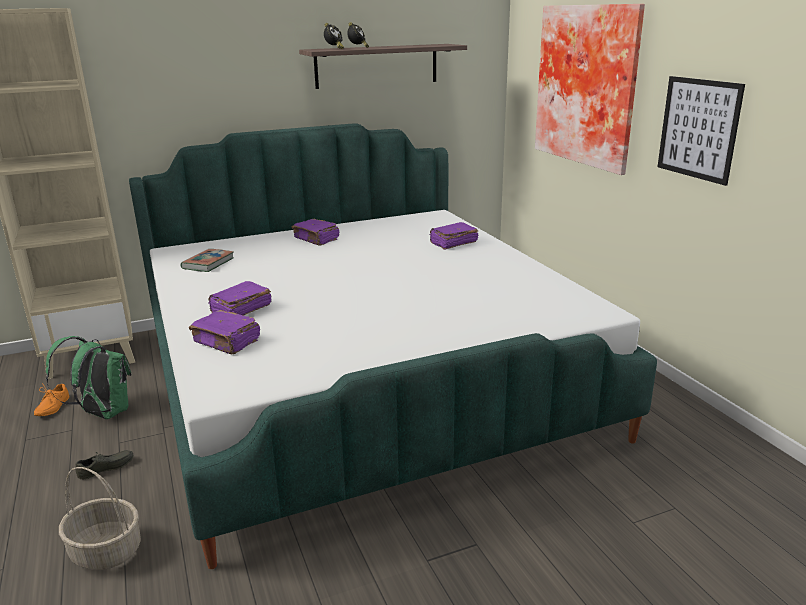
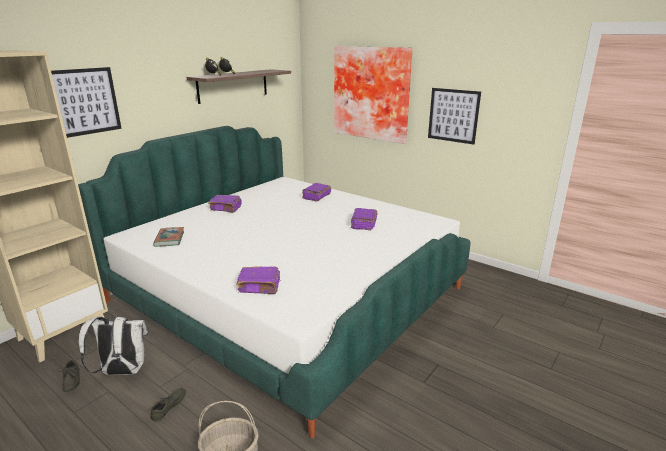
camera: 30 degrees left, 0 degrees up
orange shoe [34,383,69,416] -> grey shoe [56,360,80,392]
green backpack [46,336,131,419] -> white backpack [78,315,148,375]
purple book [208,281,272,316] -> purple book moved to [351,208,378,231]
none -> picture [51,67,122,138]

